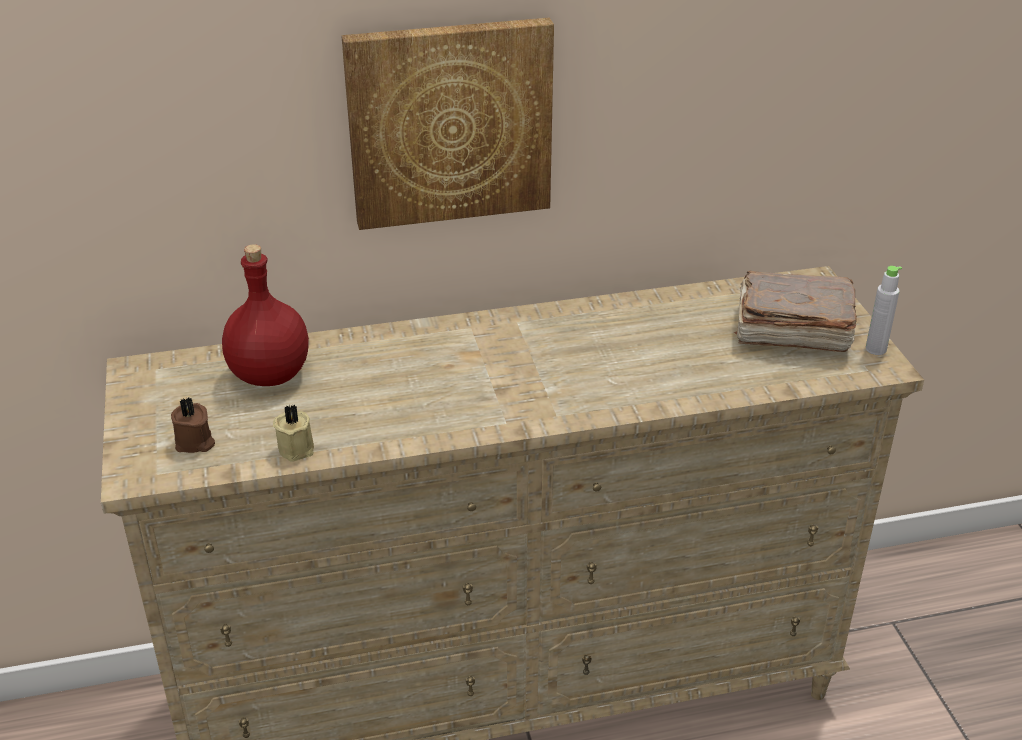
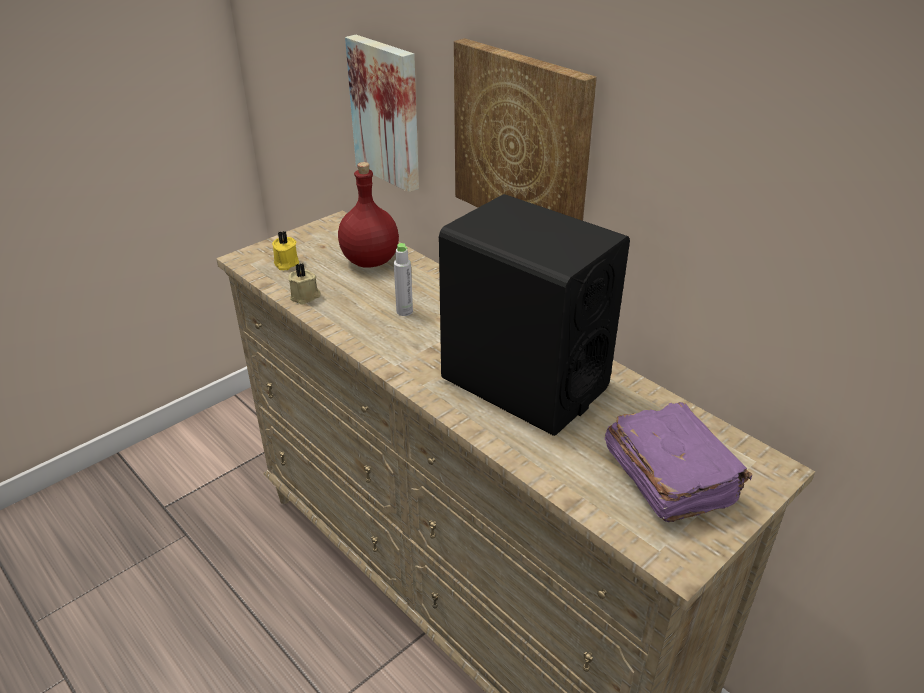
camera: 60 degrees right, 0 degrees up
brown candle [171,398,215,453] -> yellow candle [272,231,299,270]
brown book [734,271,857,352] -> purple book [605,402,752,522]
grey bottle [866,266,902,355] -> grey bottle moved to [394,243,413,316]
none -> picture [345,35,419,192]
none -> black speaker [438,194,630,436]

